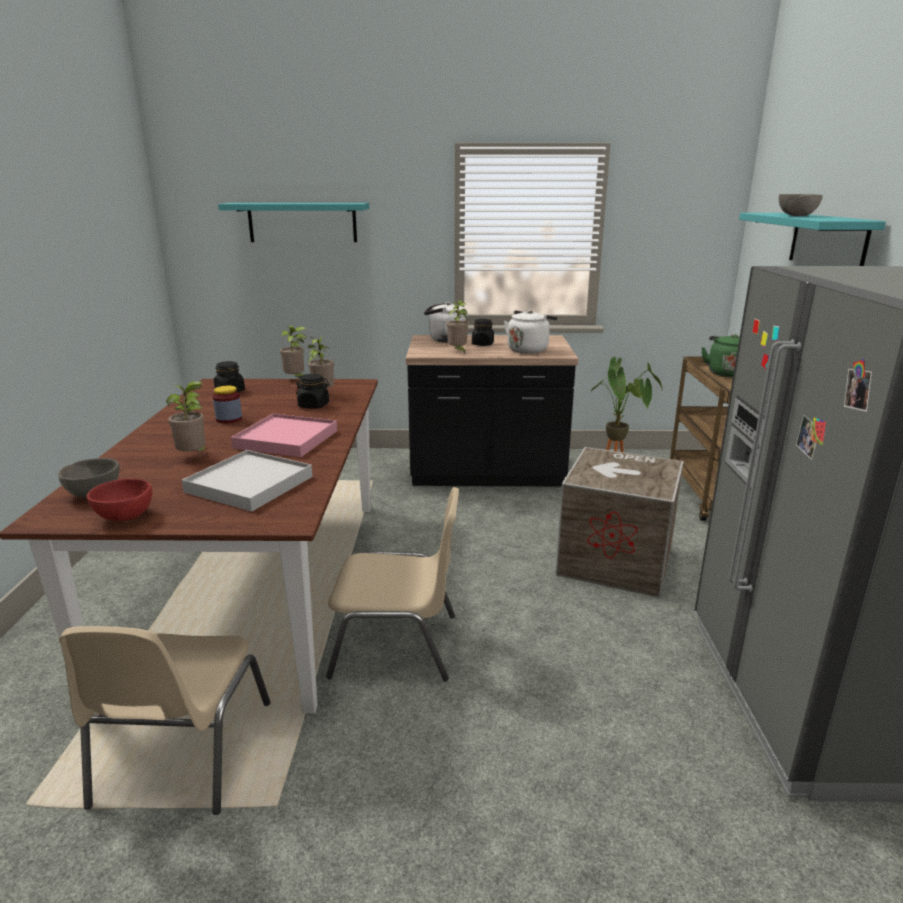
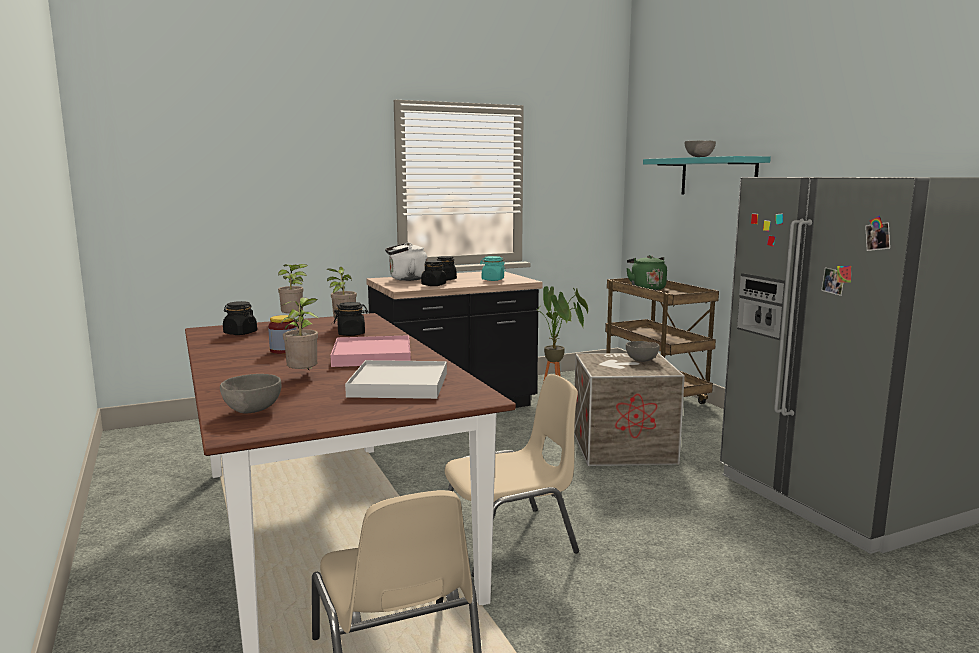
camera: 25 degrees left, 10 degrees down
red bowl [87,479,152,521] -> none
turquoise shelf [218,203,369,242] -> none
potted plant [446,300,468,353] -> black jar [421,260,446,286]
white kettle [504,310,557,354] -> turquoise jar [480,256,506,281]
none -> grey bowl [626,341,660,362]

